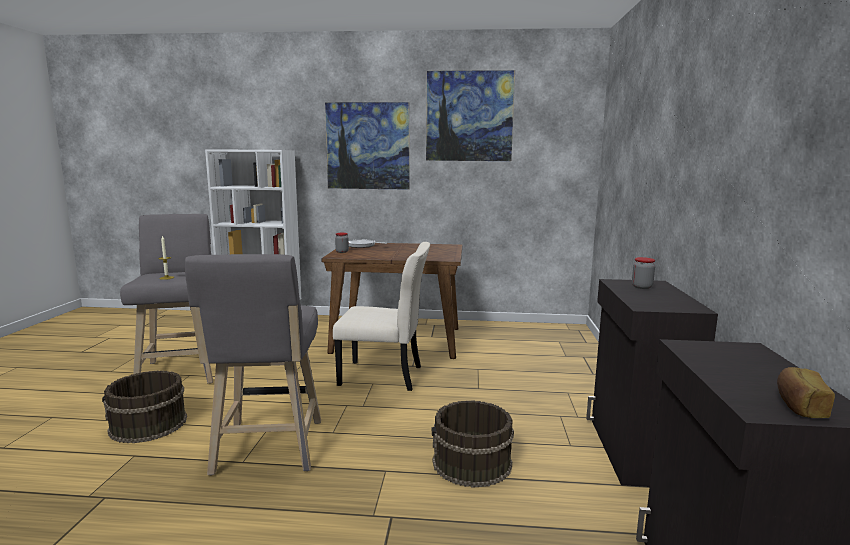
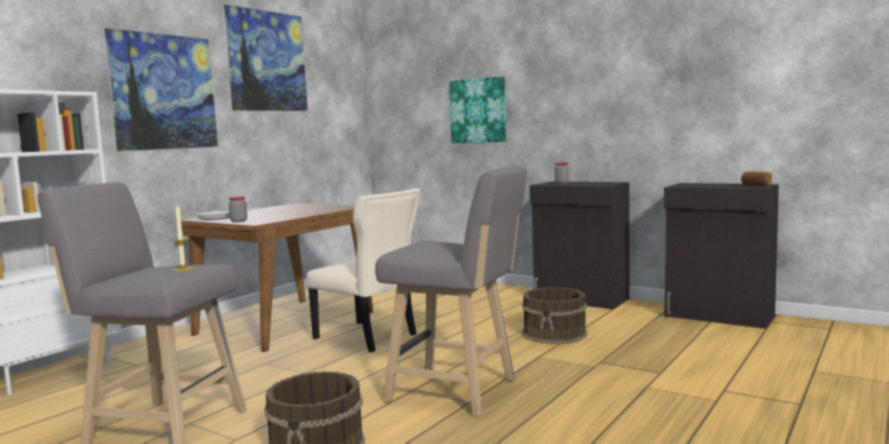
camera: 60 degrees left, 5 degrees down
beige chair [333,242,430,391] -> beige chair turned 90 degrees clockwise [306,188,420,352]
none -> picture [449,76,506,143]

